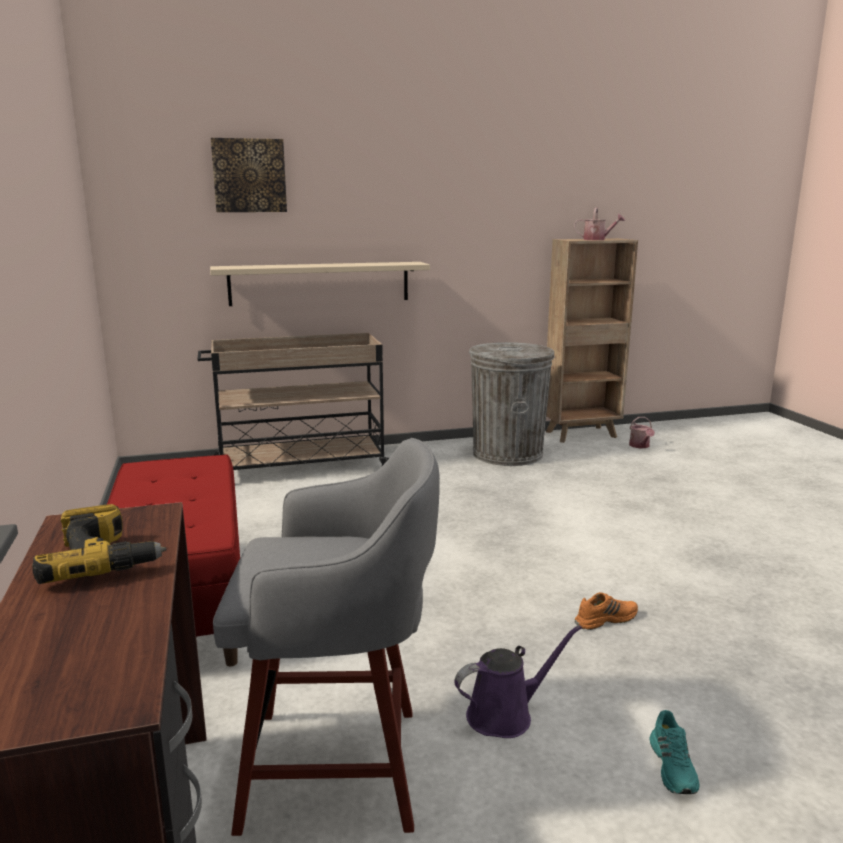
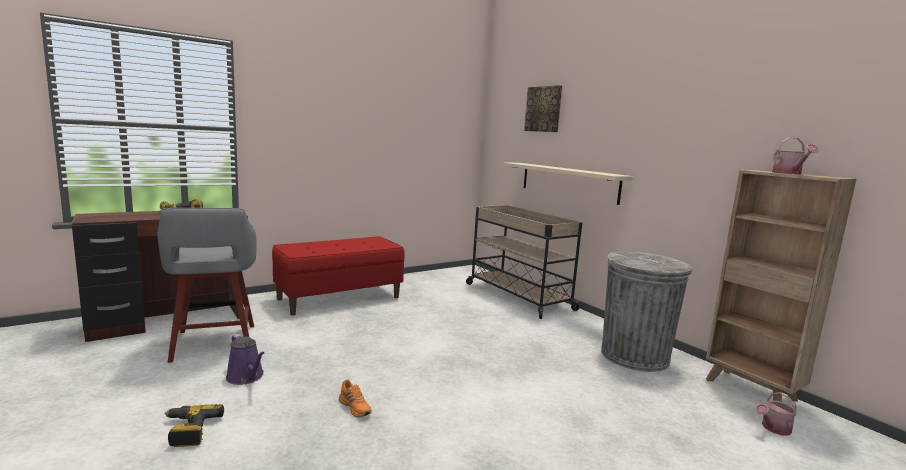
camera: 70 degrees right, 5 degrees down
turquoise shoe [649,710,700,794] -> power drill [164,404,224,447]

